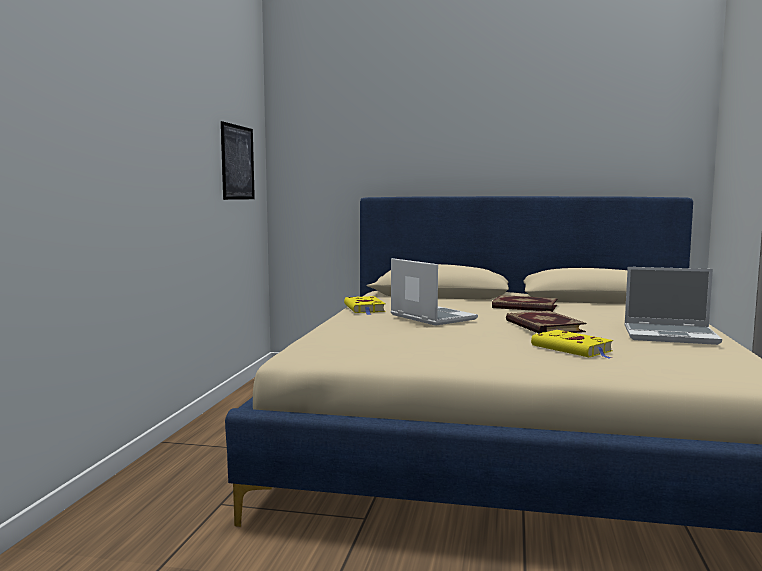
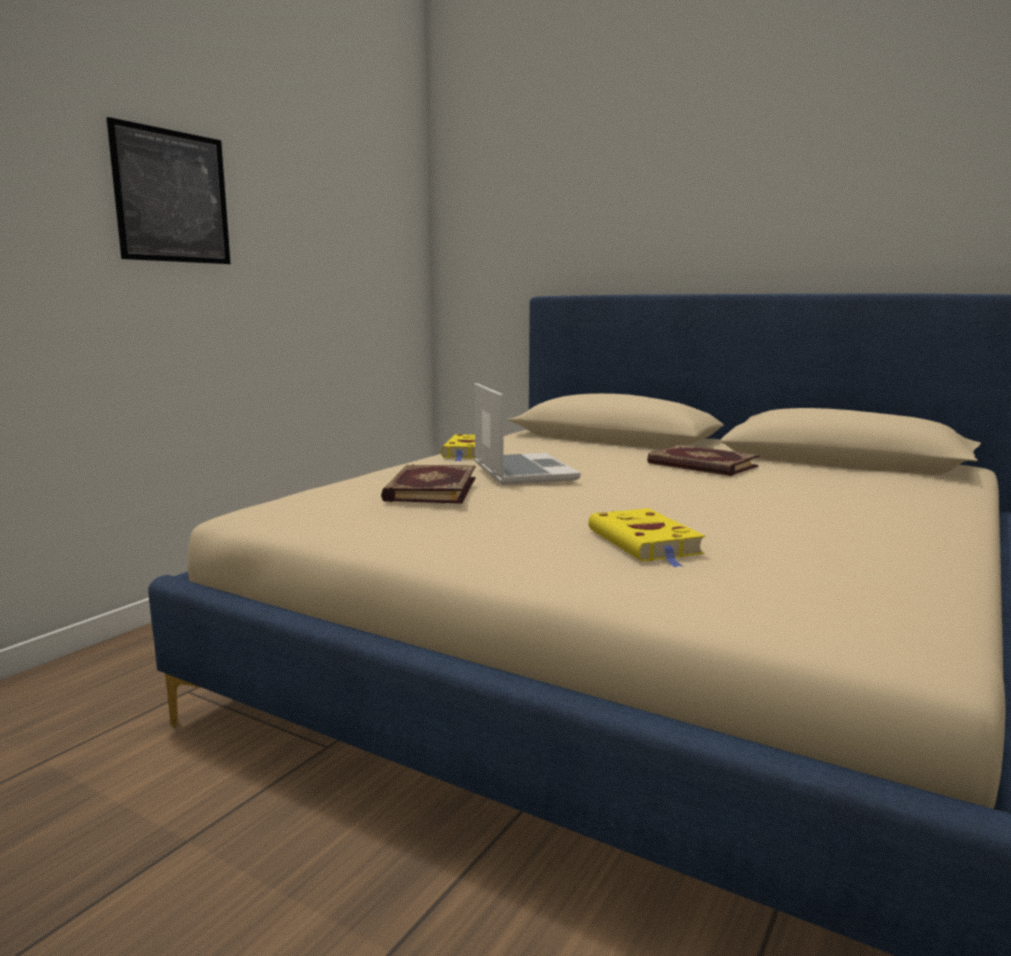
camera: 20 degrees right, 5 degrees up
picture [221,121,255,200] -> picture moved to [106,117,231,264]
book [506,311,586,334] -> book moved to [381,464,476,504]
laptop [625,267,722,345] -> none

